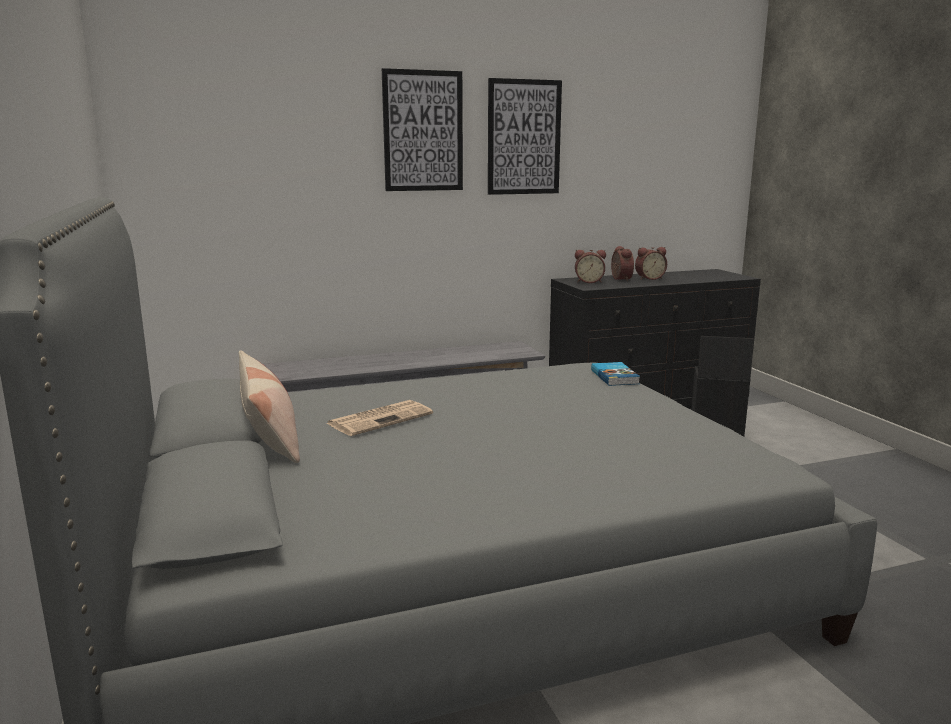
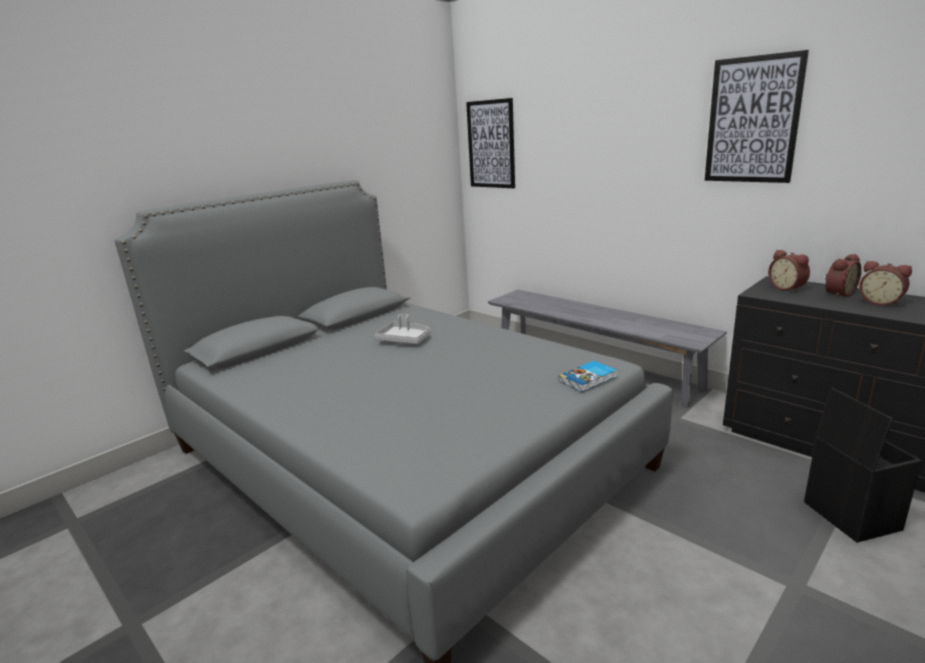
camera: 65 degrees right, 5 degrees up
pillow [239,350,300,463] -> none
newspaper [326,400,433,436] -> grey tray [375,314,431,344]
picture [382,68,463,191] -> picture moved to [466,98,515,188]

